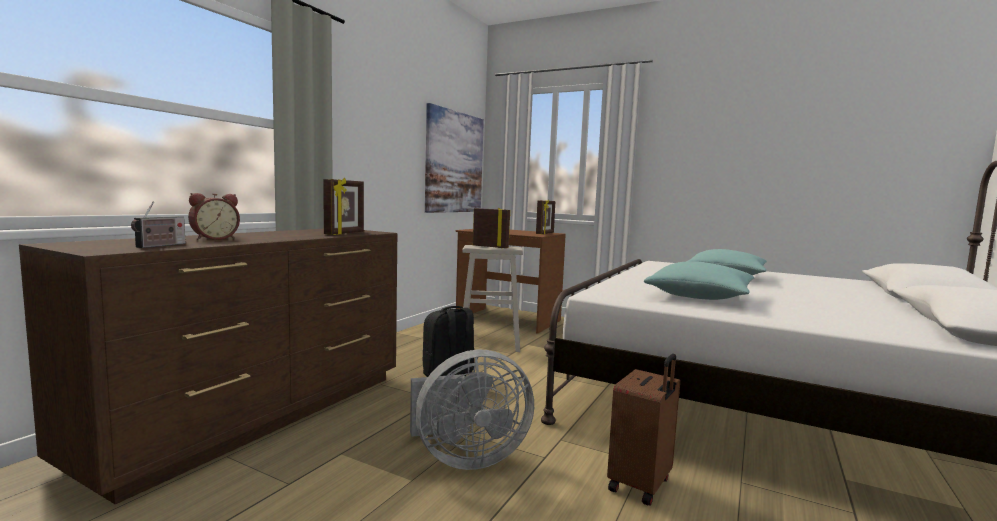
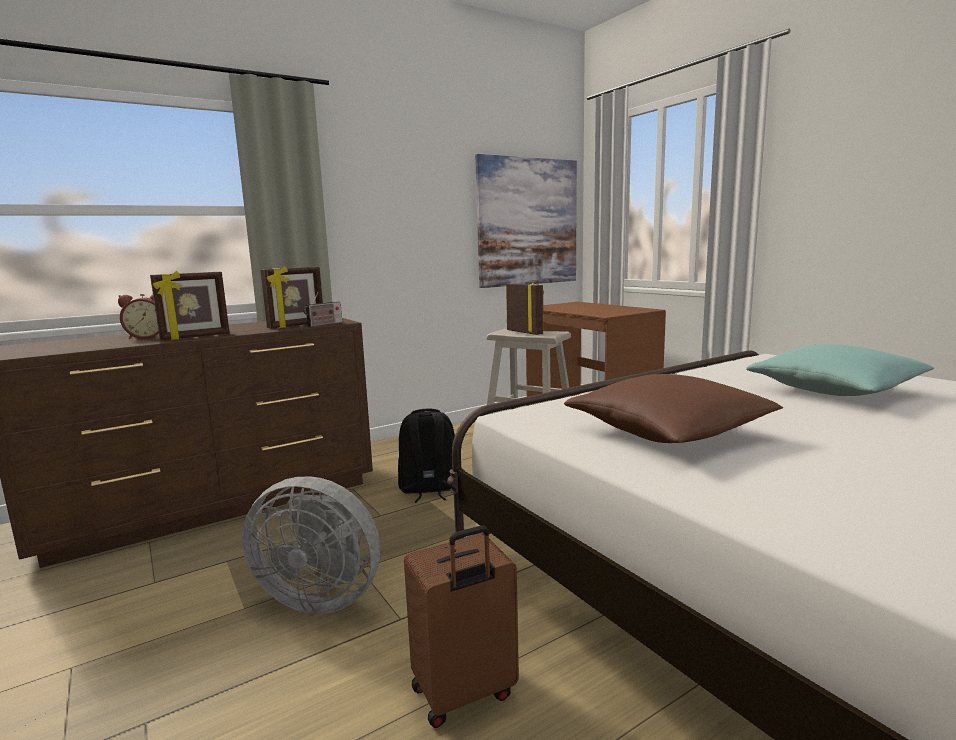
camera: 30 degrees right, 5 degrees up
radio [131,202,186,248] -> radio moved to [303,292,342,327]
picture frame [536,200,555,235] -> picture frame moved to [150,271,230,340]
turquoise pillow [644,261,754,300] -> brown pillow [564,374,783,443]

